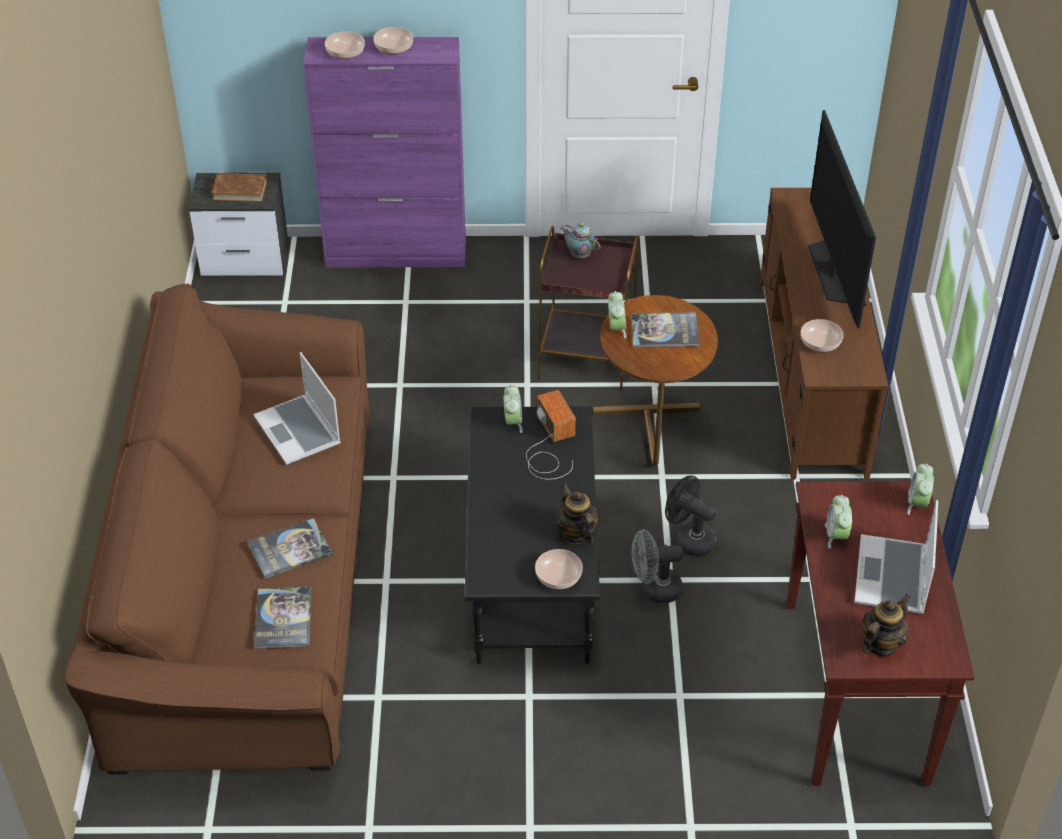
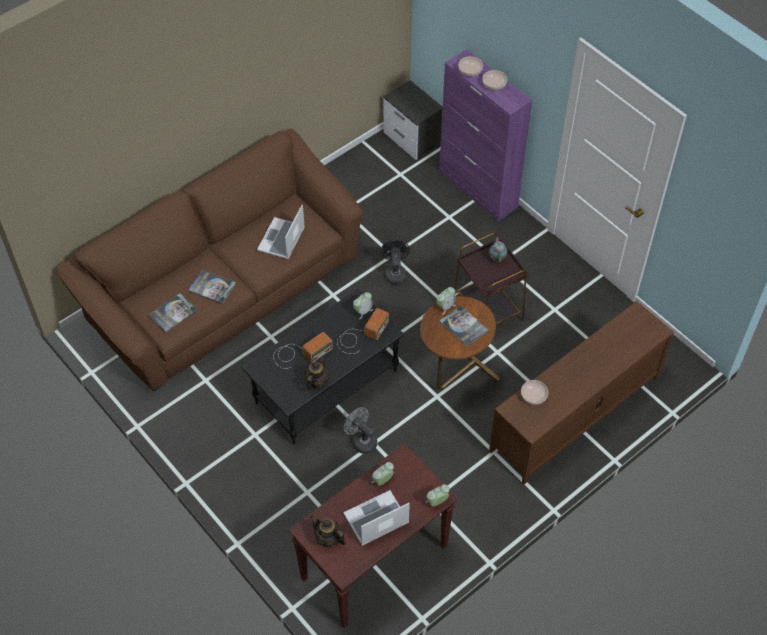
camera: 50 degrees right, 10 degrees up
brown book [208,173,267,202] -> none
bowl [535,549,583,589] -> none
black fan [665,475,717,557] -> black fan moved to [381,240,410,284]
television [808,110,876,328] -> none
teapot [862,594,910,656] -> teapot turned 150 degrees counterclockwise [310,516,346,548]
none -> radio [273,332,333,369]

